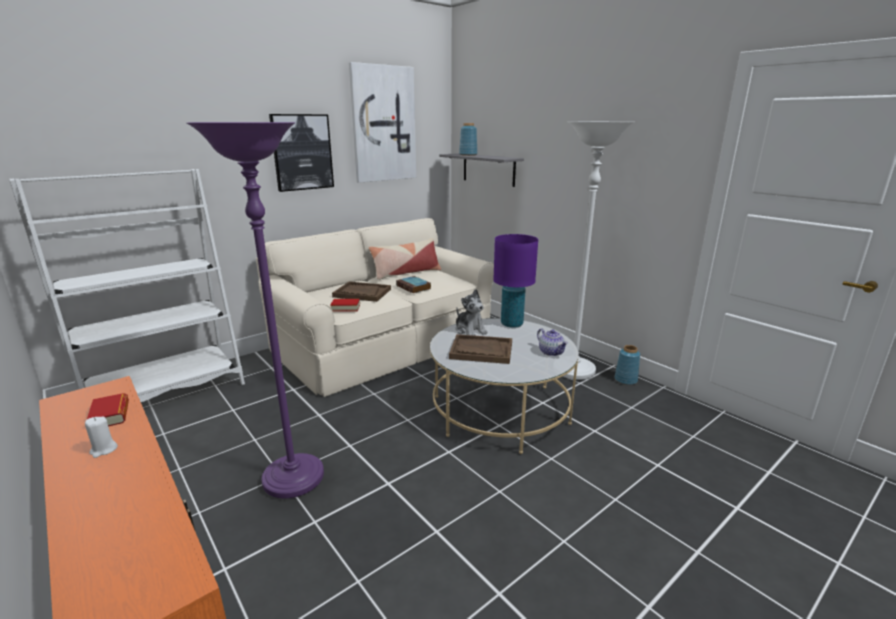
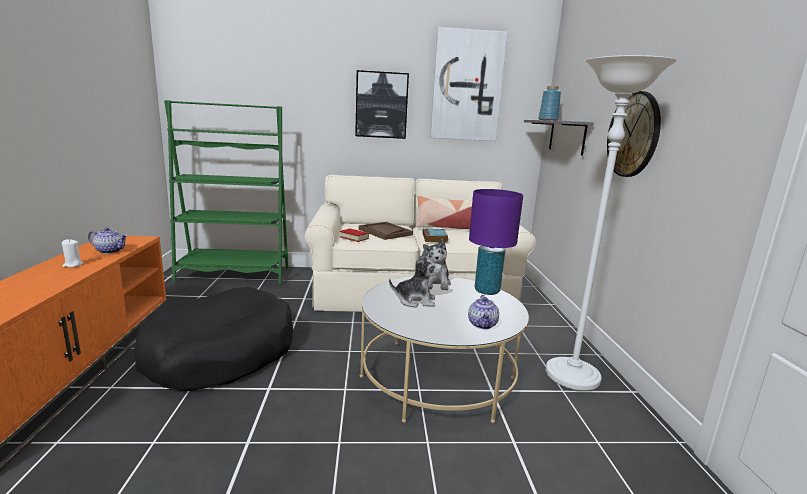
camera: 35 degrees right, 5 degrees down
white bookcase [9,169,245,402] -> green bookcase [164,100,288,285]
book [87,393,129,426] -> teapot [88,227,128,254]
purple floor lamp [186,122,324,498] -> black dog bed [134,287,294,391]
brown tray [449,334,512,364] -> plush toy [389,249,442,308]
blue vase [614,345,640,385] -> none
none -> wall clock [607,91,661,177]

